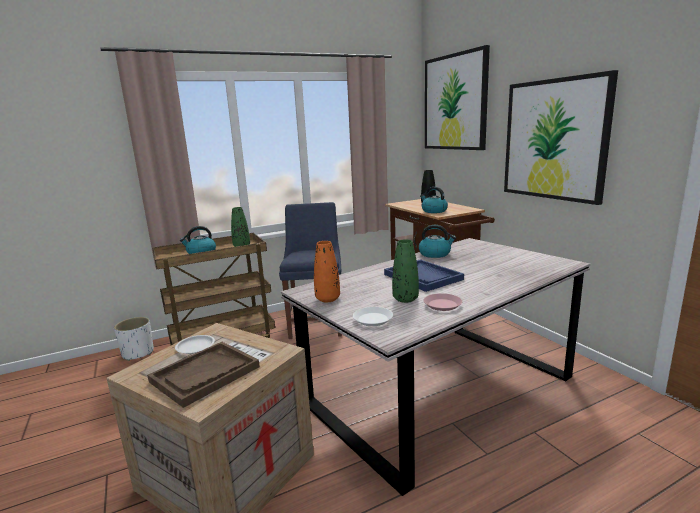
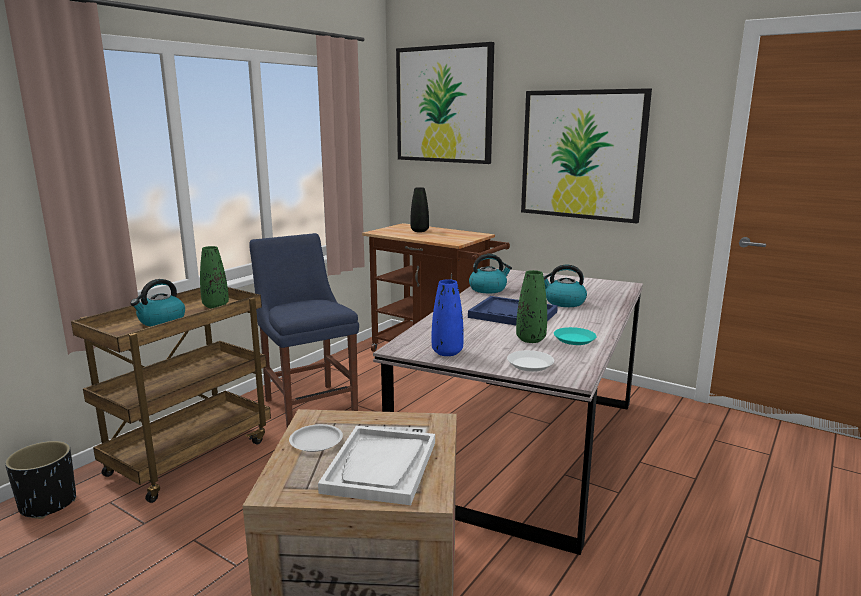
camera: 30 degrees left, 0 degrees up
white planter [114,317,154,361] -> black planter [5,441,76,519]
brown tray [147,342,260,408] -> white tray [318,426,435,505]
orange vase [314,241,340,302] -> blue vase [432,279,464,356]
kettle [420,187,448,213] -> kettle moved to [544,265,587,307]
pink plate [424,293,462,311] -> turquoise plate [554,327,597,345]

